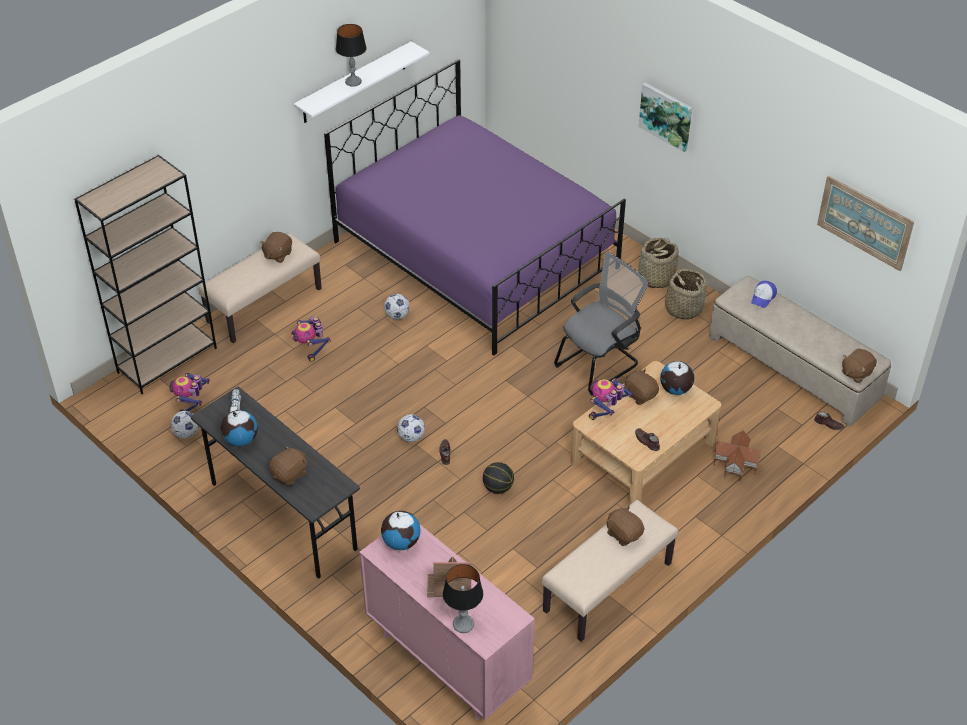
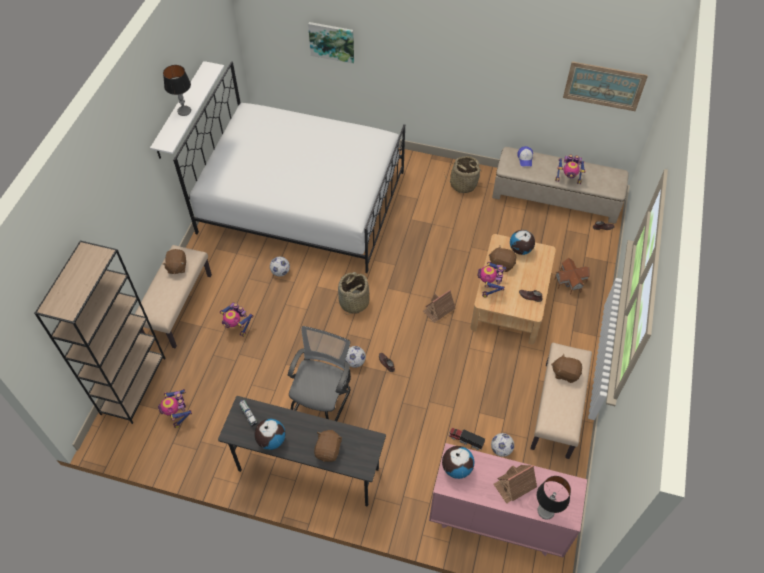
camera: 30 degrees left, 10 degrees up
football [171,411,199,438] -> football moved to [491,433,514,457]
purple bed [324,59,626,356] -> white bed [173,61,405,273]
basketball [483,462,514,494] -> none
chair [554,252,649,395] -> chair moved to [288,326,351,421]
basket [638,238,678,288] -> basket moved to [338,272,369,315]
picture [639,83,692,152] -> picture moved to [308,22,354,64]
brown plush toy [842,348,877,383] -> none
none -> toy house [423,290,455,323]
none -> toy truck [448,428,485,450]
none -> toy robot [555,155,586,184]

